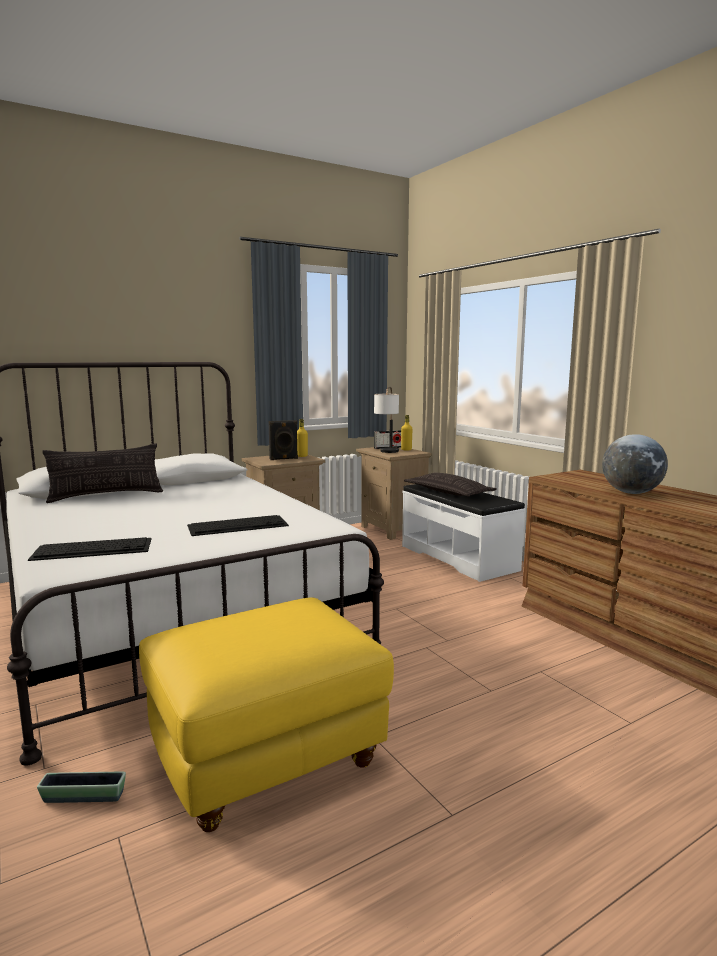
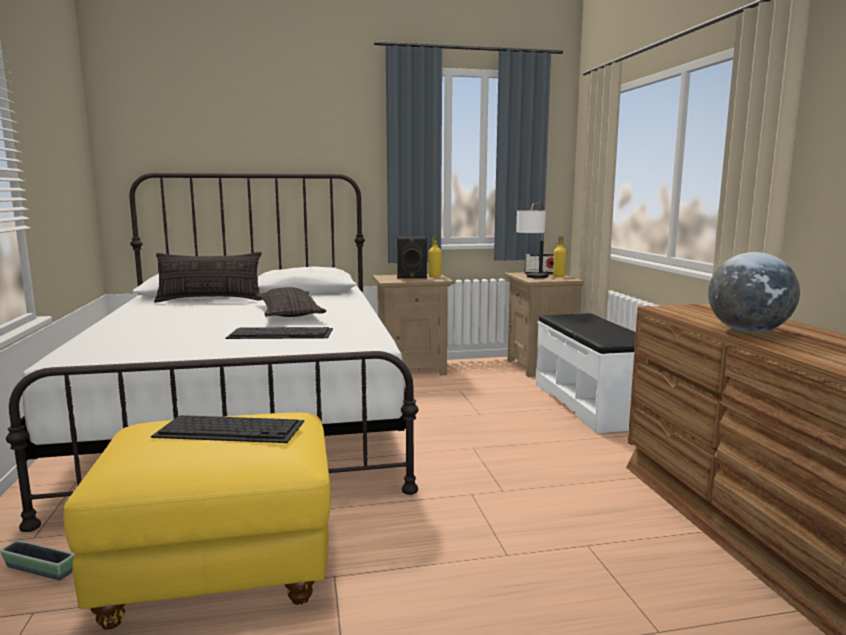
camera: 20 degrees right, 0 degrees up
keyboard [28,537,152,561] -> keyboard moved to [151,415,304,443]
pillow [404,473,496,496] -> pillow moved to [256,287,326,317]

